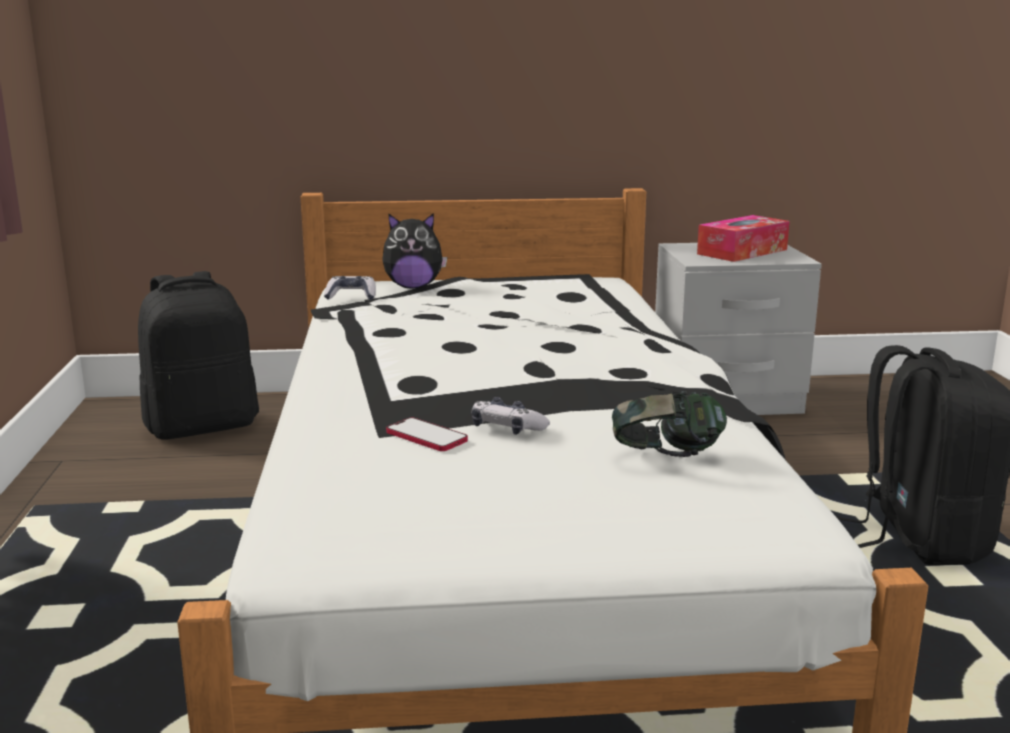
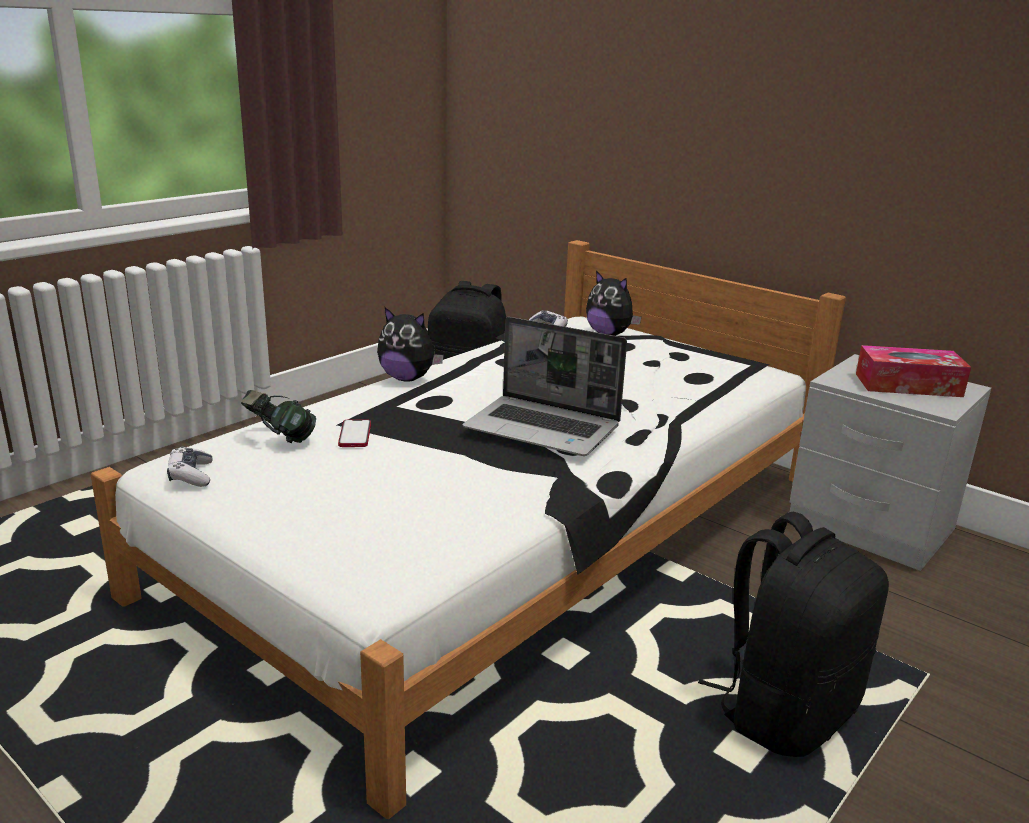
camera: 45 degrees right, 5 degrees up
game controller [471,397,550,435] -> game controller moved to [167,447,212,487]
headphones [612,391,727,457] -> headphones moved to [241,390,316,443]
none -> plush toy [377,307,444,381]
none -> laptop [463,317,627,456]

